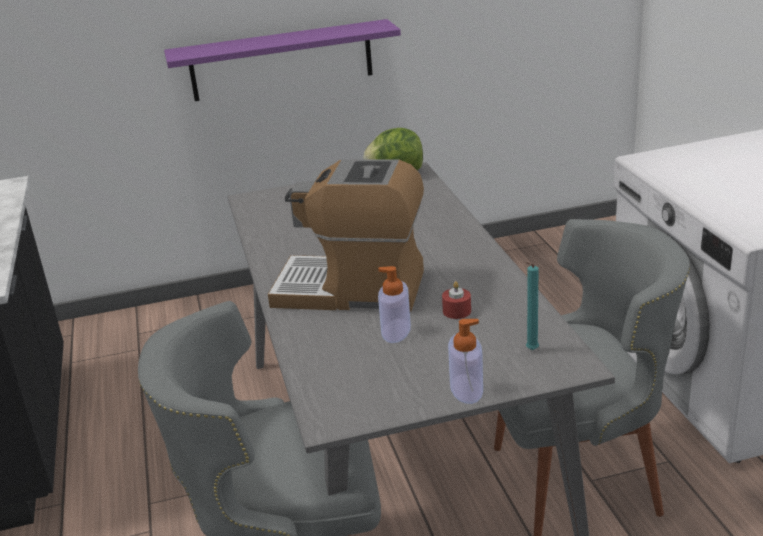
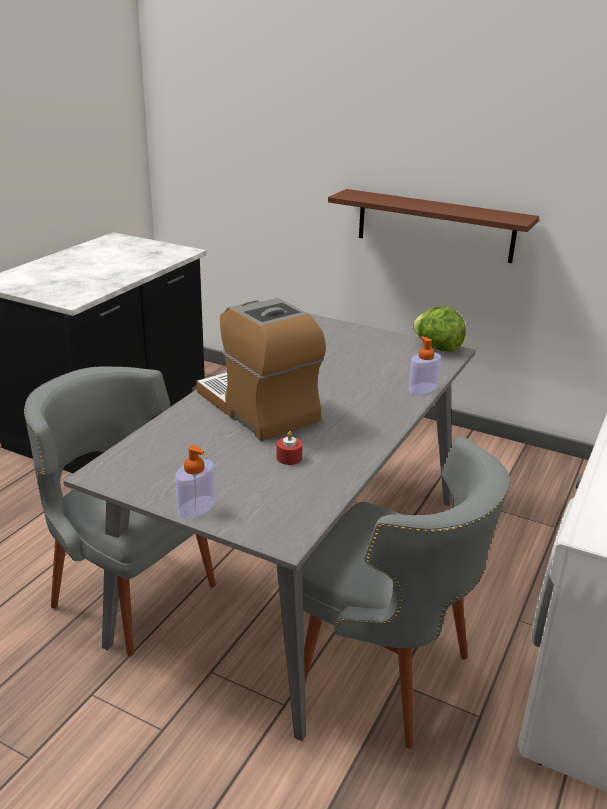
camera: 40 degrees right, 0 degrees up
purple shelf [164,19,401,101] -> brown shelf [328,189,539,263]
soap dispenser [378,266,411,343] -> soap dispenser moved to [408,336,441,394]
turquoise candle [526,262,539,350] -> none

